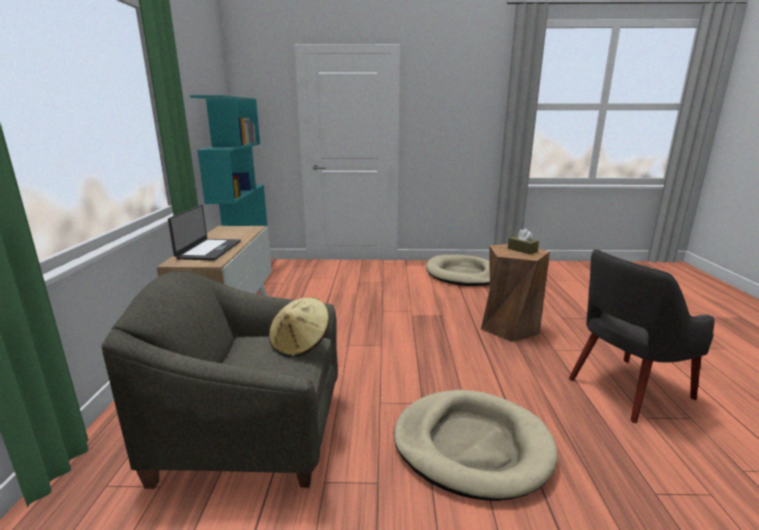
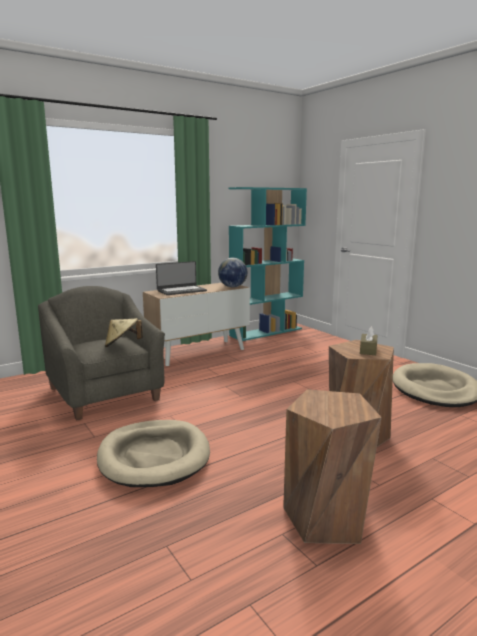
camera: 55 degrees right, 5 degrees down
grey armchair [569,249,715,423] -> brown stool [283,389,382,544]
none -> globe [218,258,247,287]

